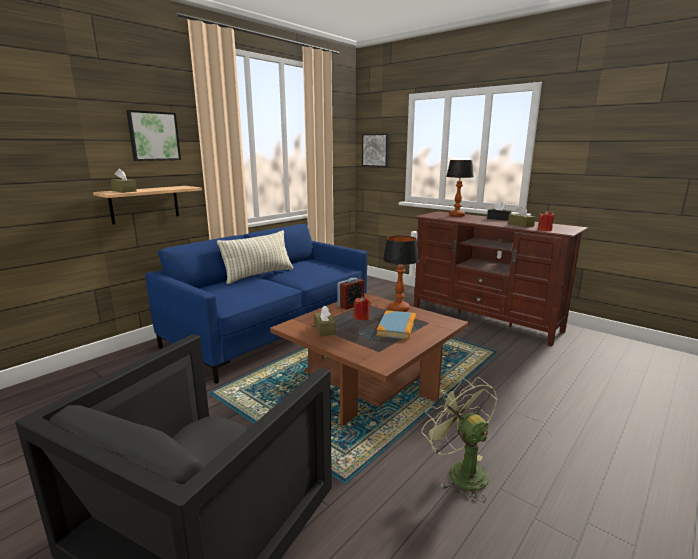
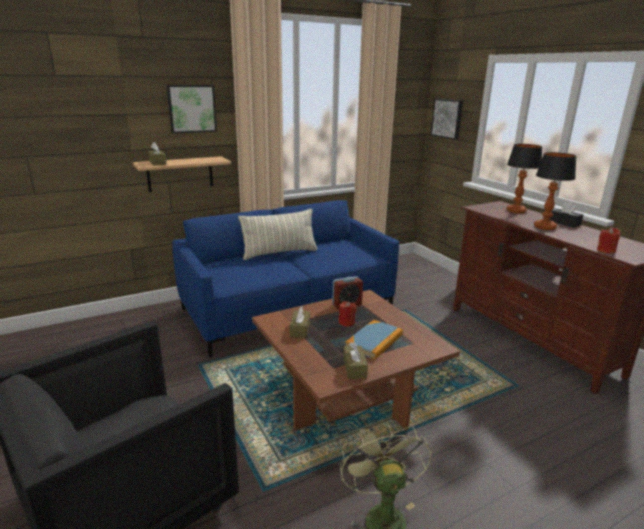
camera: 20 degrees right, 5 degrees up
table lamp [383,236,419,312] -> table lamp moved to [534,152,576,230]
brown tissue box [508,206,535,227] -> brown tissue box moved to [343,342,368,379]

